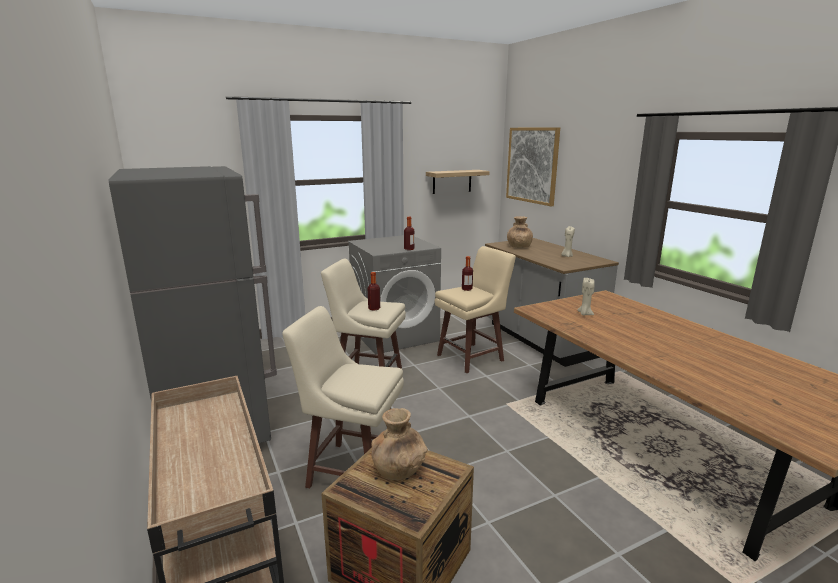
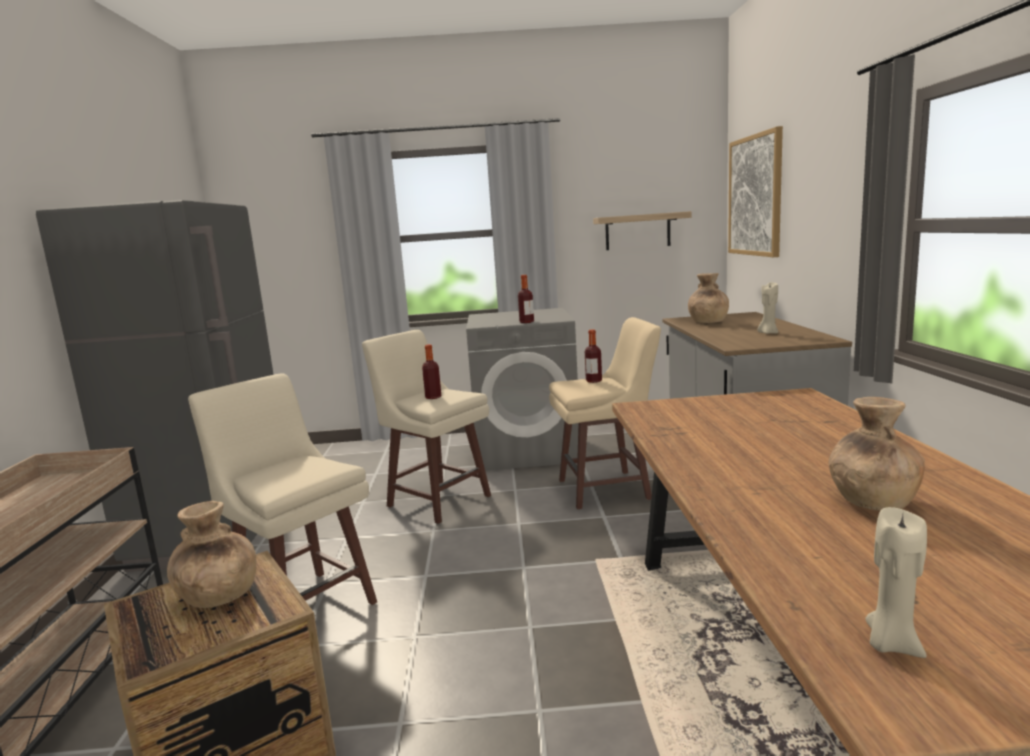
camera: 25 degrees right, 5 degrees down
beige candle [577,278,595,316] -> beige candle moved to [865,507,927,658]
none -> brown vase [828,397,925,511]

